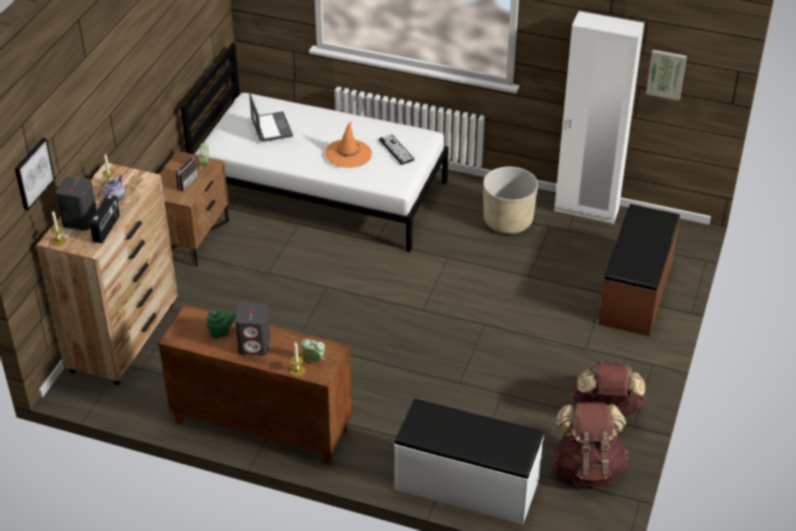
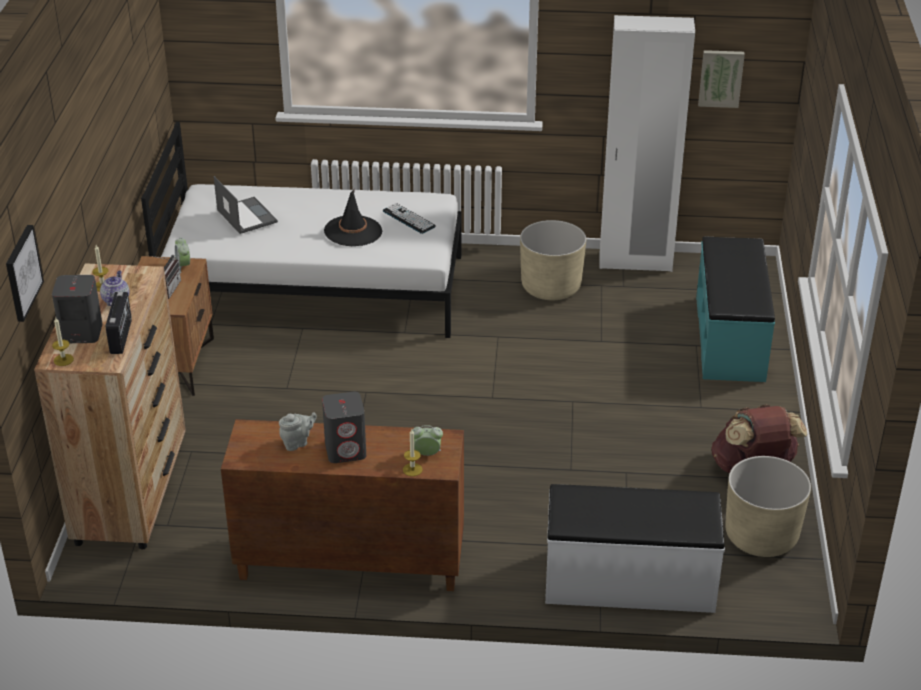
camera: 15 degrees left, 5 degrees down
green teapot [206,310,236,338] -> grey teapot [279,412,317,451]
orange hat [325,121,372,168] -> black hat [324,189,382,246]
brown backpack [552,402,629,487] -> beige planter [725,456,811,557]
brown bench [598,204,680,336] -> turquoise bench [696,236,775,382]

